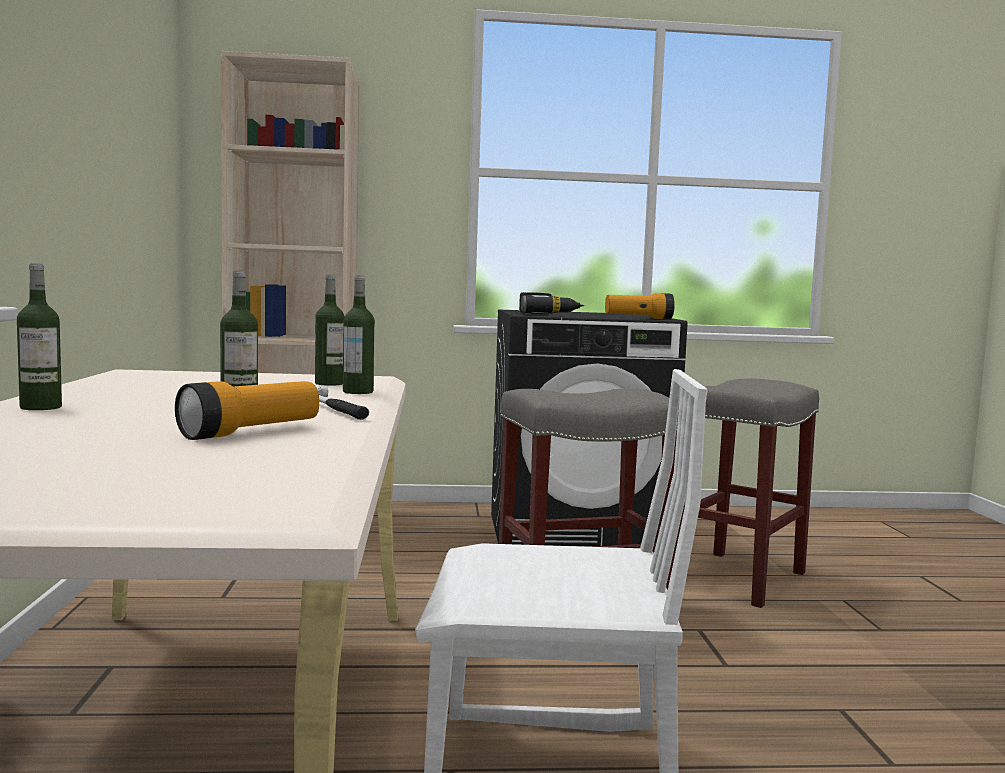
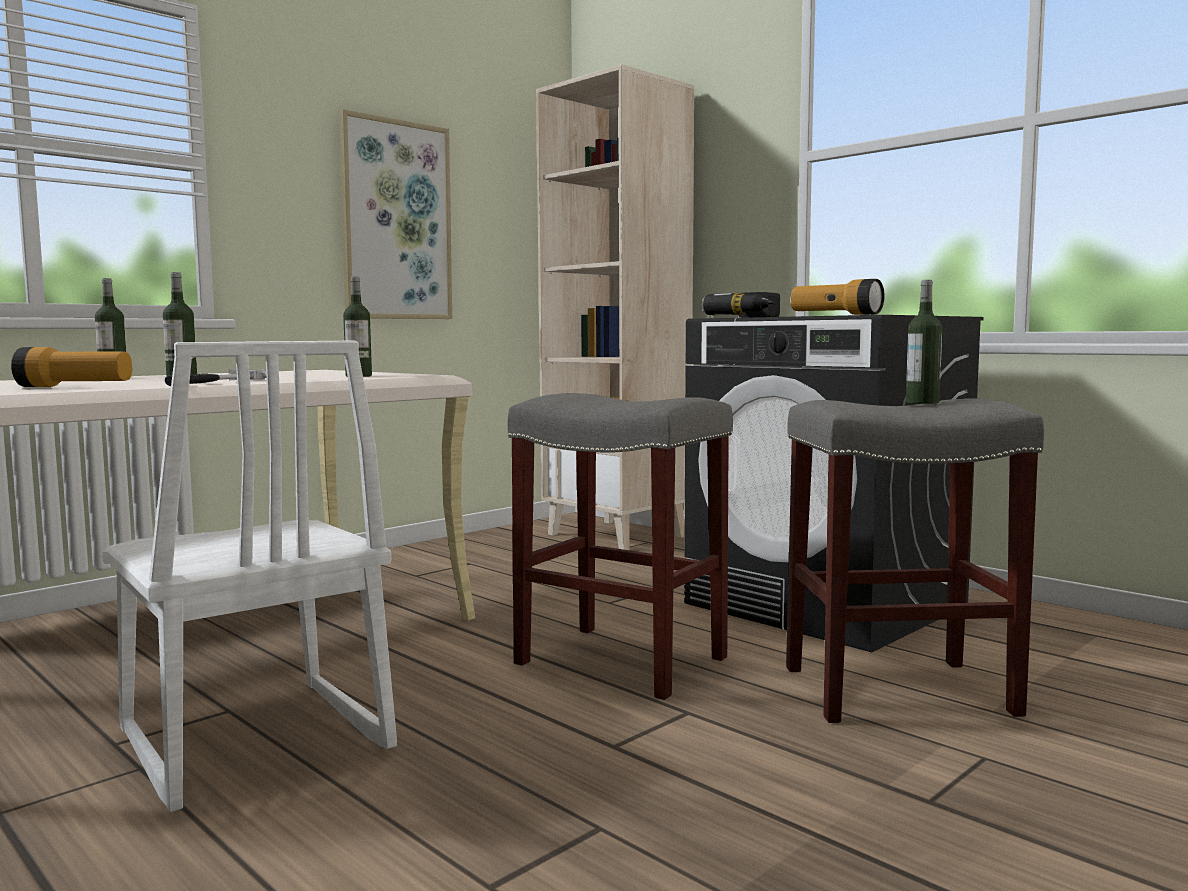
camera: 50 degrees right, 0 degrees up
bottle [343,275,375,394] -> bottle moved to [906,280,942,404]
none -> picture [339,109,452,319]

